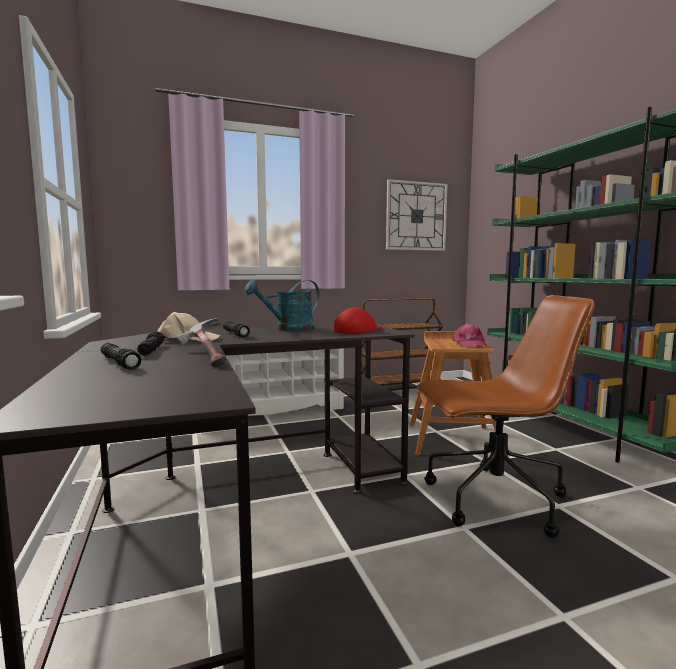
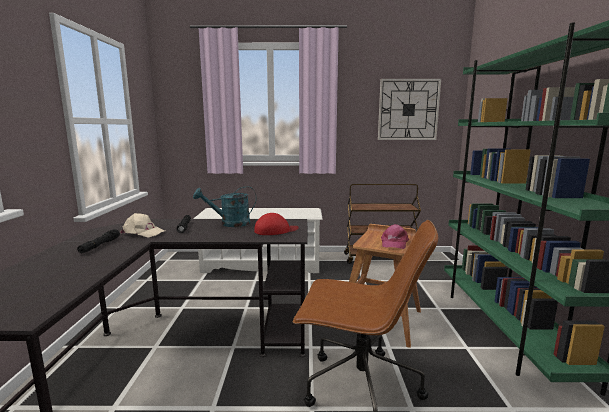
camera: 20 degrees right, 5 degrees up
black flashlight [101,343,141,370] -> none
hammer [177,318,226,367] -> none

